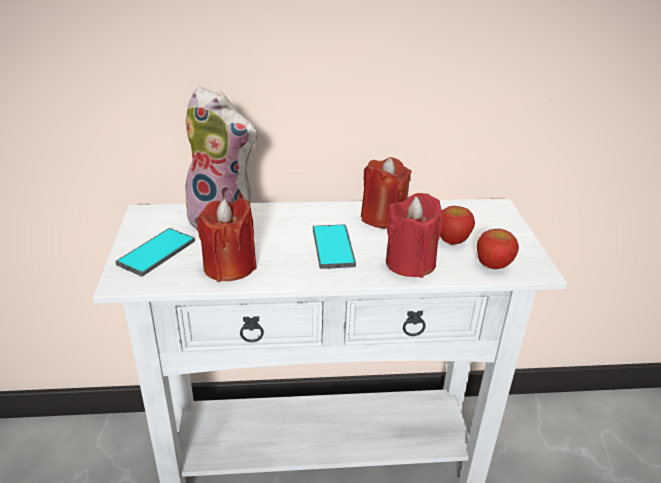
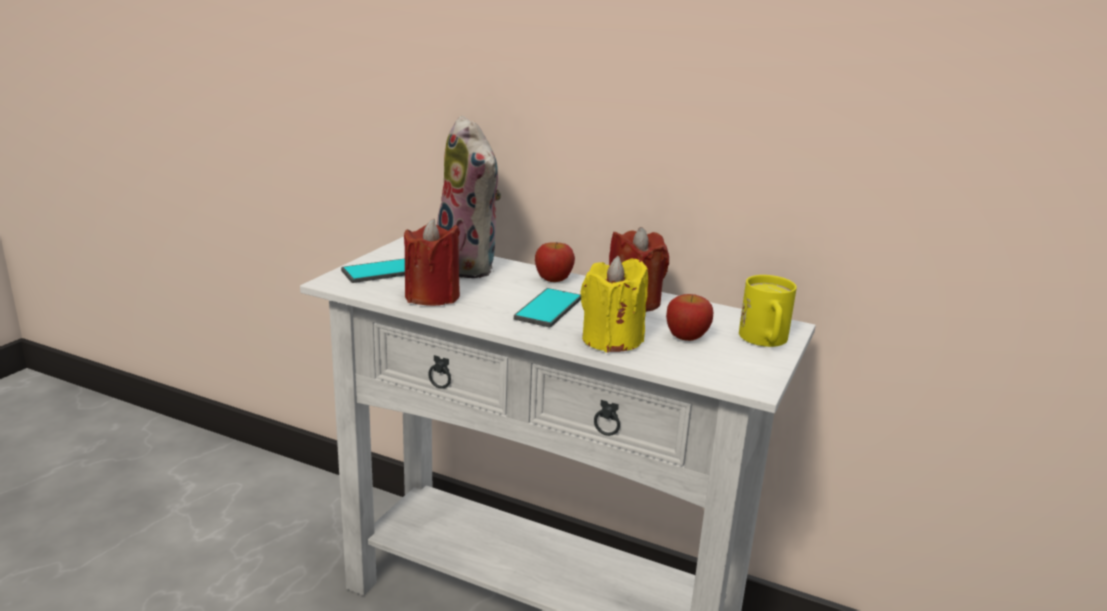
camera: 30 degrees right, 10 degrees down
red candle [386,193,443,278] -> yellow candle [580,256,648,353]
apple [477,229,519,269] -> apple moved to [535,242,575,282]
none -> yellow mug [739,275,797,347]

